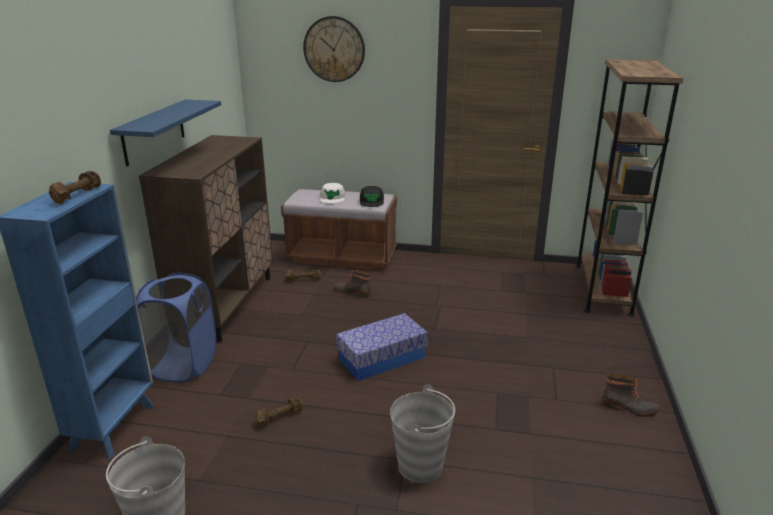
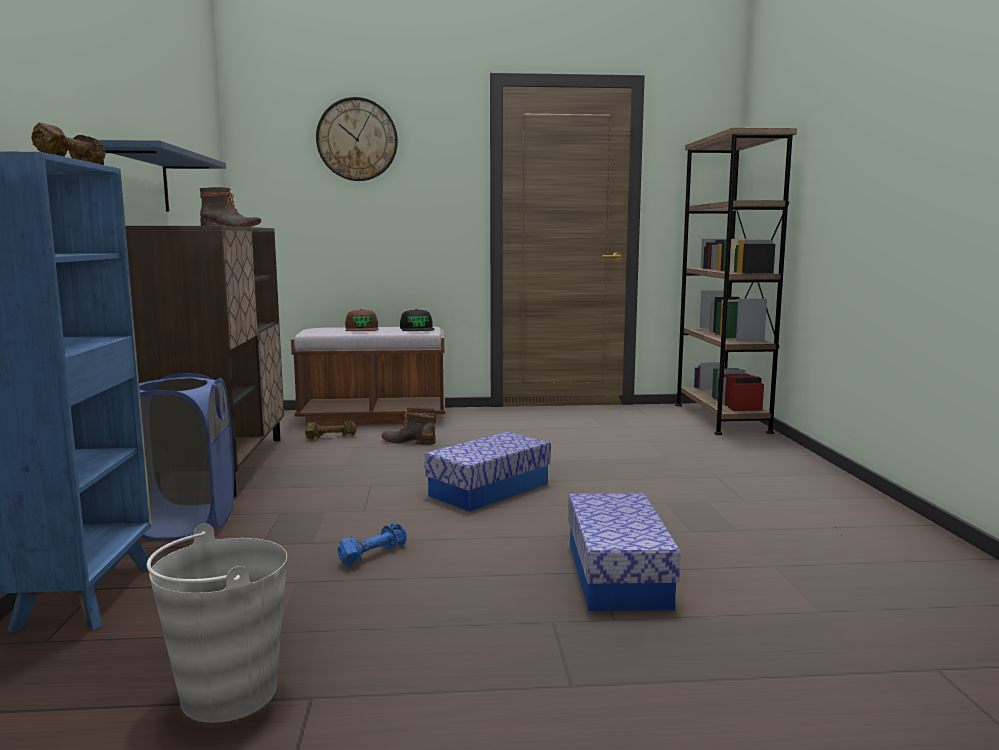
camera: 15 degrees left, 15 degrees down
brown dumbbell [255,397,303,426] -> blue dumbbell [338,523,407,566]
white cap [320,183,345,204] -> brown cap [345,309,379,331]
grey bucket [390,385,455,483] -> storage box [568,493,681,611]
boot [603,374,660,417] -> boot moved to [200,187,261,227]

